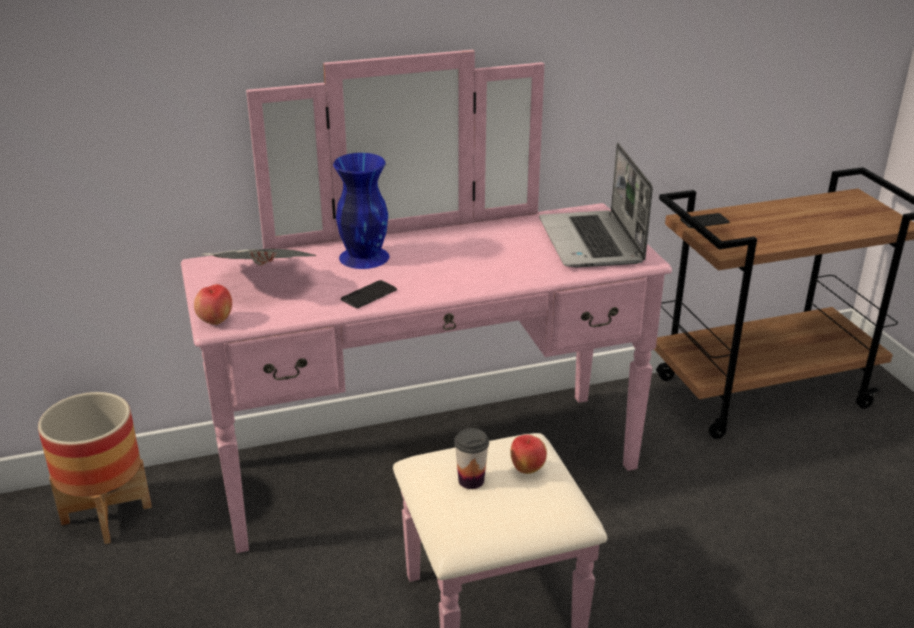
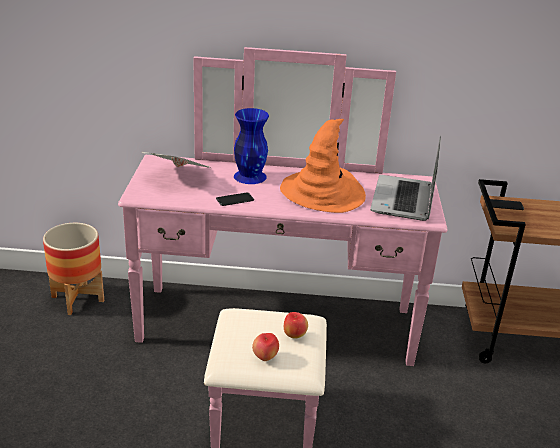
camera: 20 degrees right, 0 degrees up
apple [194,284,232,325] -> apple moved to [252,333,279,361]
cup [454,428,489,489] -> none
none -> orange hat [280,119,366,213]

